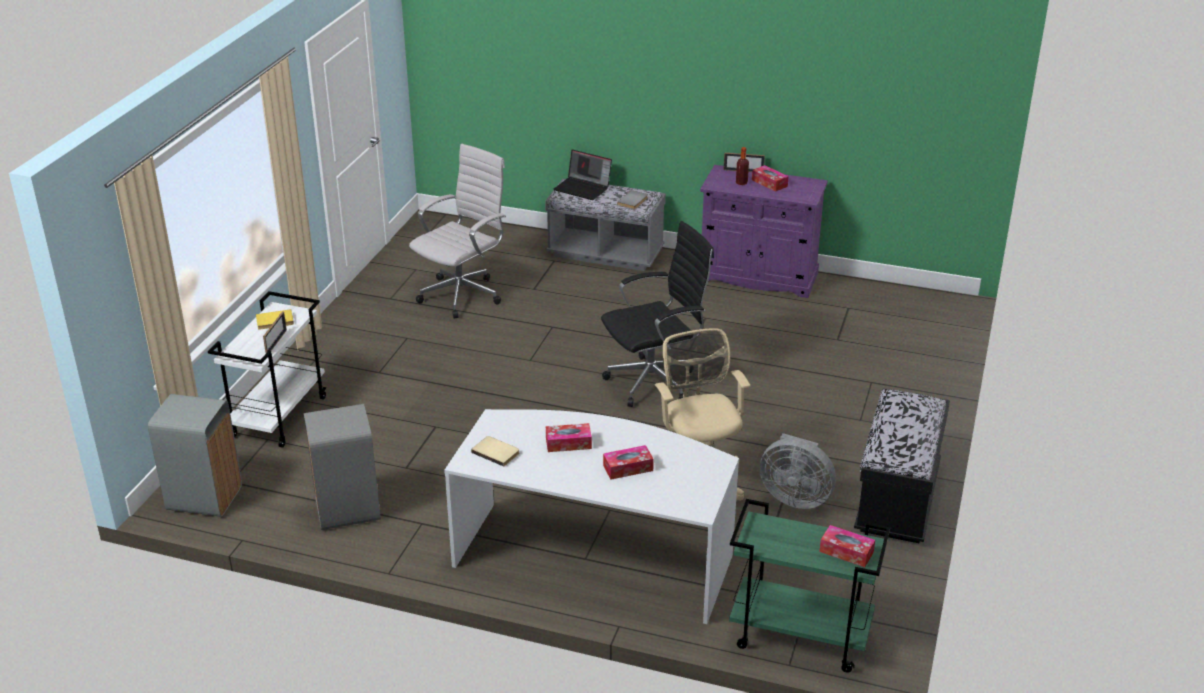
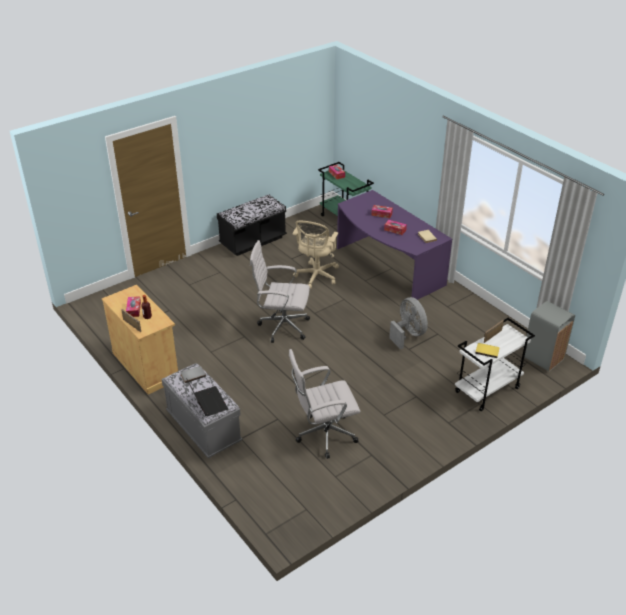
camera: 145 degrees left, 5 degrees up
grey trash can [304,404,381,530] -> none
white desk [444,409,739,624] -> purple desk [337,190,452,300]
black office chair [601,221,714,407] -> white office chair [250,240,310,343]
purple cabinet [700,165,828,298] -> beige cabinet [102,285,178,395]
grey fan [760,433,836,509] -> grey fan moved to [389,297,428,349]

